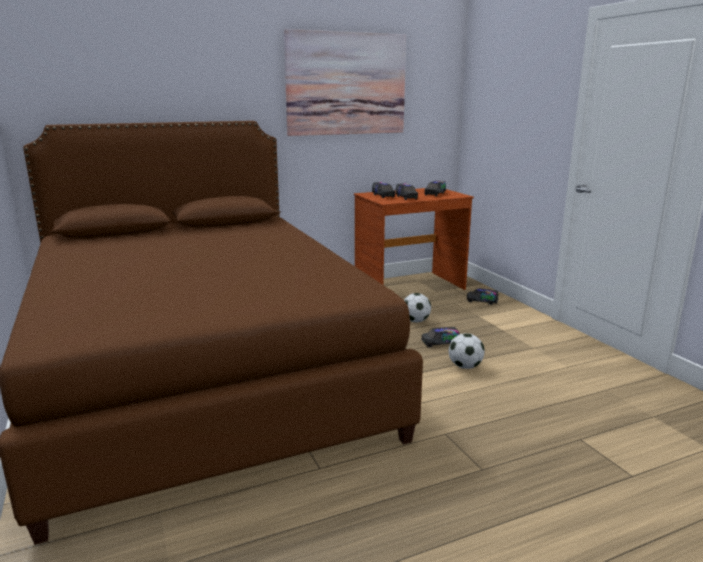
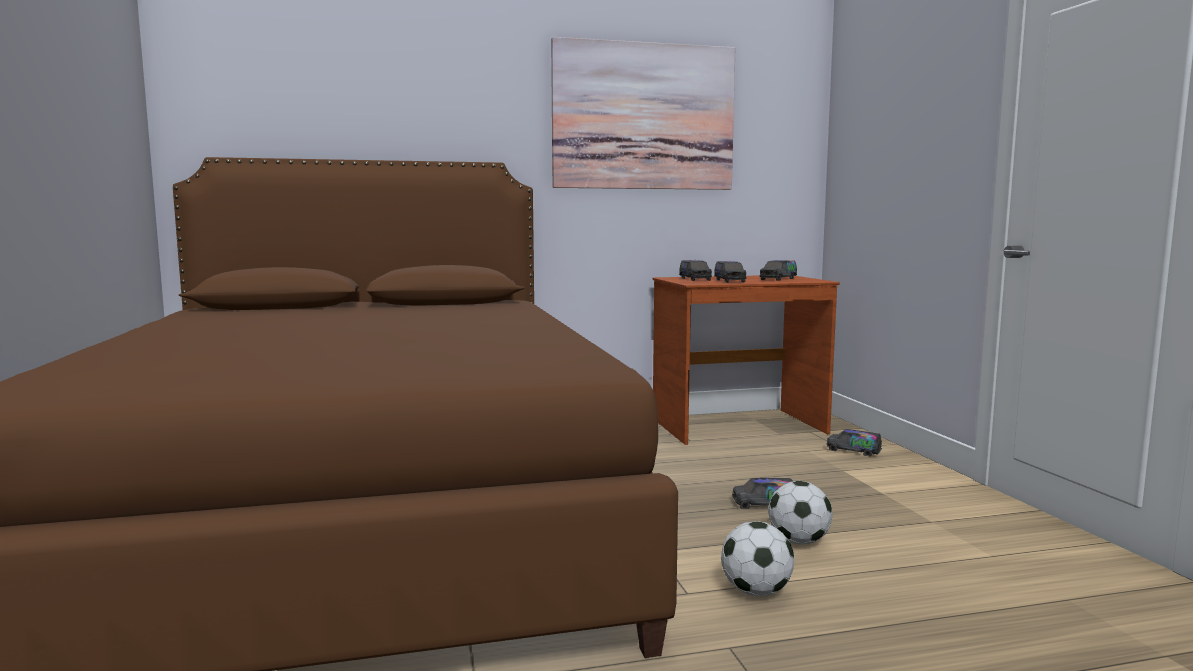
camera: 10 degrees right, 10 degrees down
football [404,293,431,322] -> football moved to [721,521,794,596]

